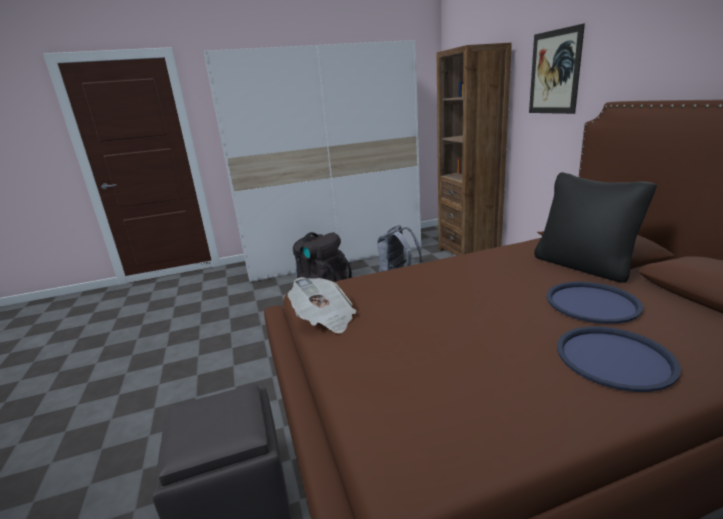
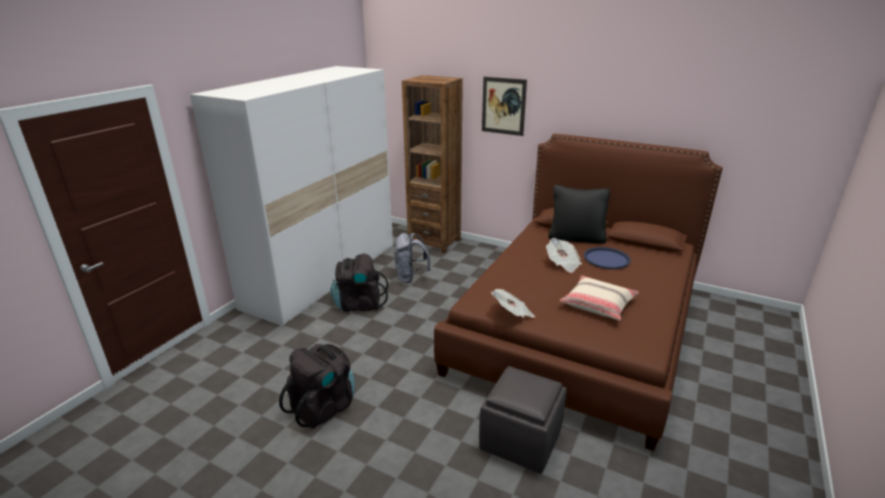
camera: 45 degrees left, 5 degrees up
blue tray [557,326,681,392] -> none
none -> black backpack [279,344,355,429]
none -> newspaper [546,238,582,273]
none -> beige pillow [559,275,639,320]

